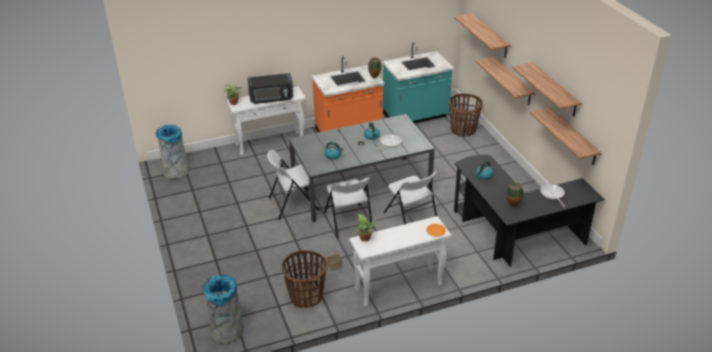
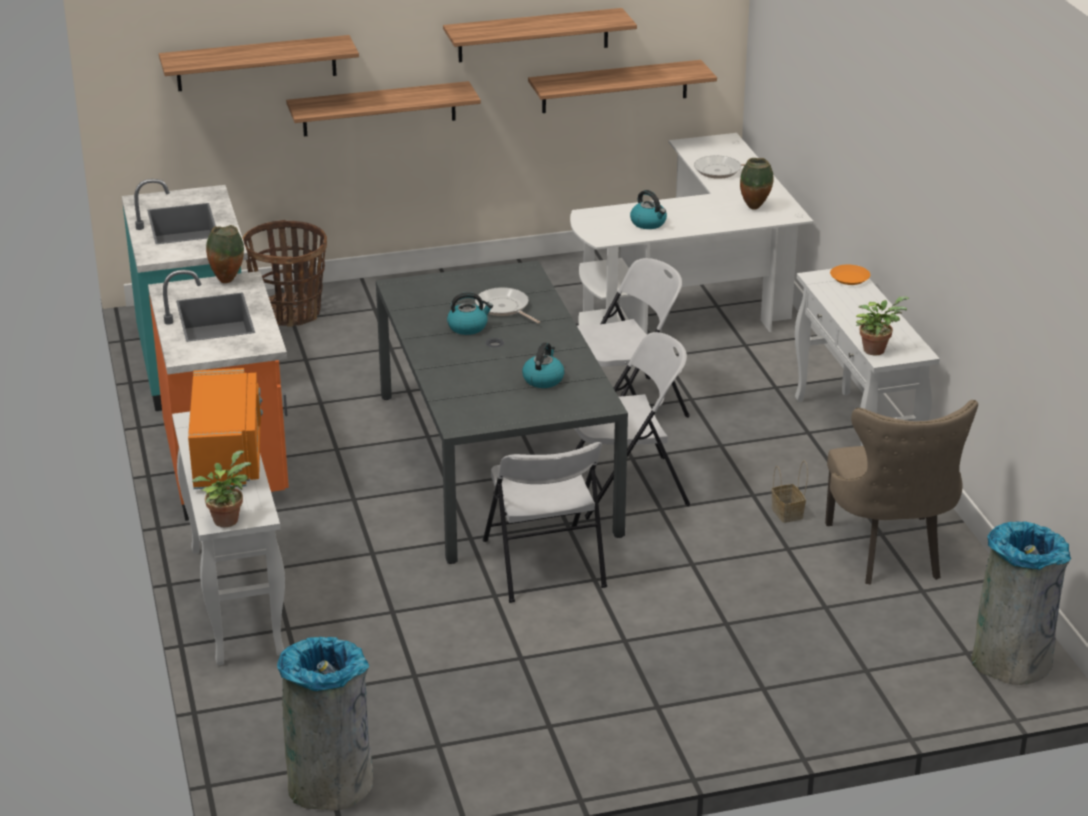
camera: 85 degrees left, 5 degrees down
black microwave [248,73,293,104] -> orange microwave [188,368,263,489]
basket [281,250,327,308] -> beige chair [825,400,978,584]
black desk [454,155,605,267] -> white desk [570,133,813,334]

